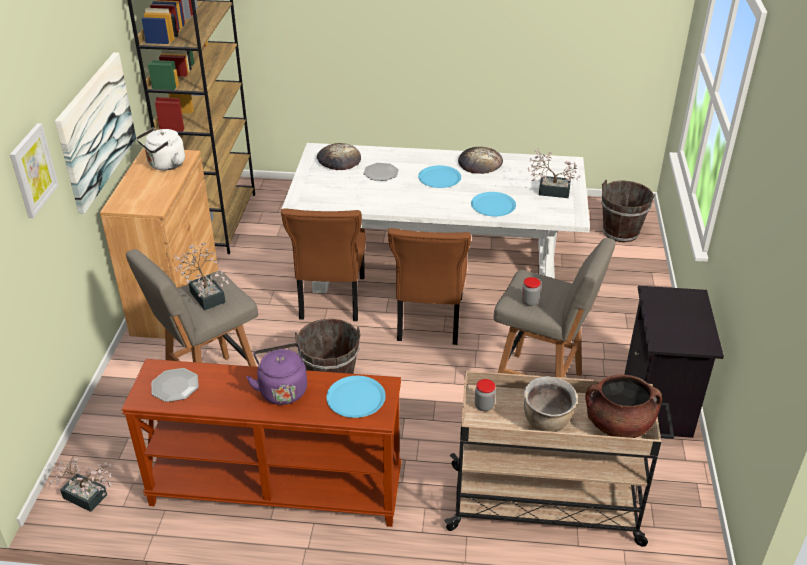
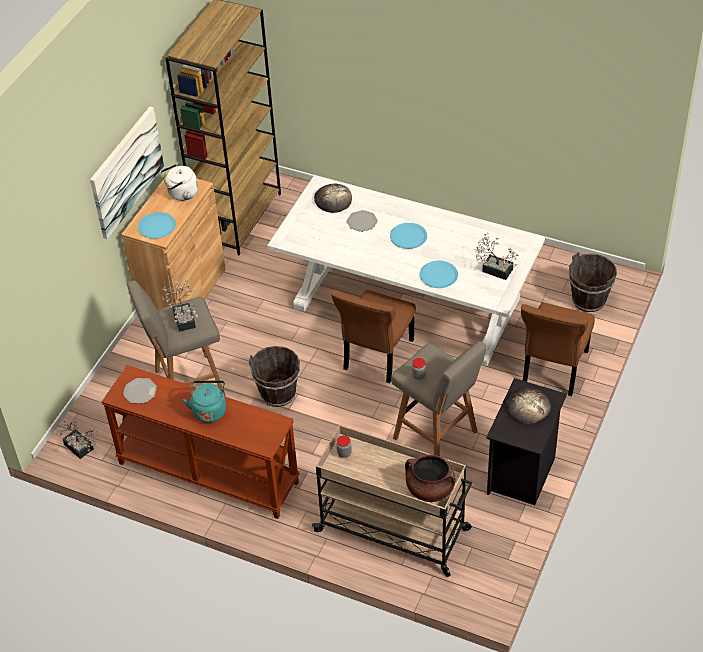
camera: 20 degrees right, 10 degrees up
picture [10,123,59,218] -> none
purple kettle [246,343,307,405] -> turquoise kettle [183,380,226,423]
brown chair [281,209,366,321] -> brown chair moved to [521,303,595,397]
blue plate [326,376,386,418] -> blue plate moved to [138,212,176,239]
bread [458,147,503,174] -> bread moved to [506,387,551,424]
brown cooking pot [524,376,577,432] -> none

